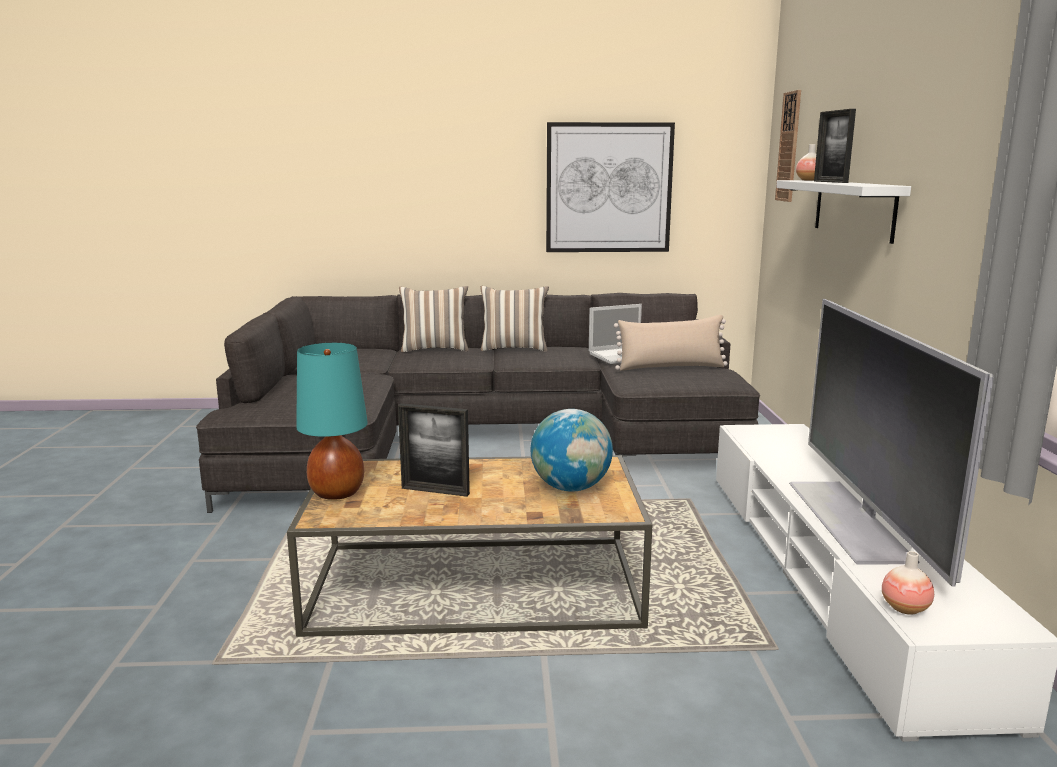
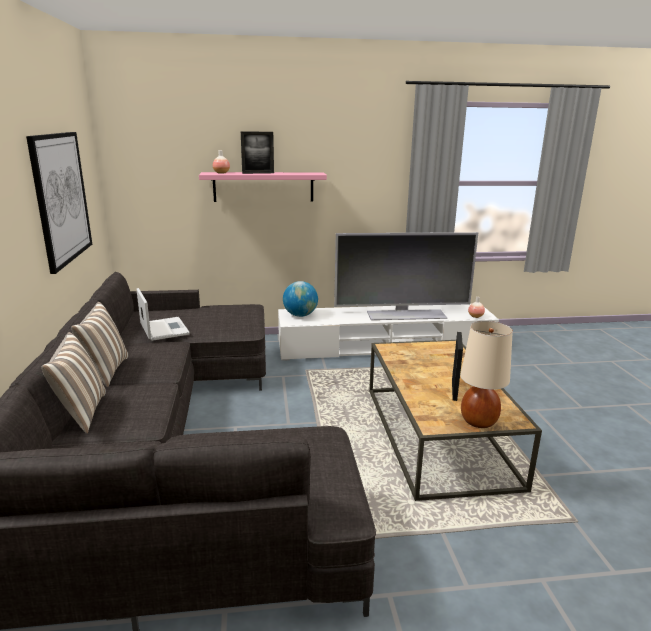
camera: 95 degrees left, 5 degrees up
turquoise table lamp [296,343,368,500] -> beige table lamp [461,321,513,428]
globe [531,409,613,492] -> globe moved to [283,281,318,317]
beige pillow [614,315,728,371] -> none
wall clock [775,90,801,202] -> none
white shelf [776,180,911,244] -> pink shelf [199,172,327,202]

